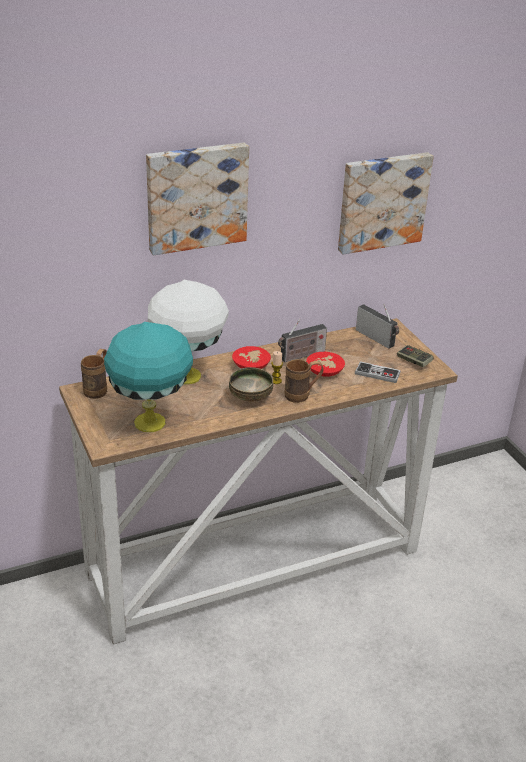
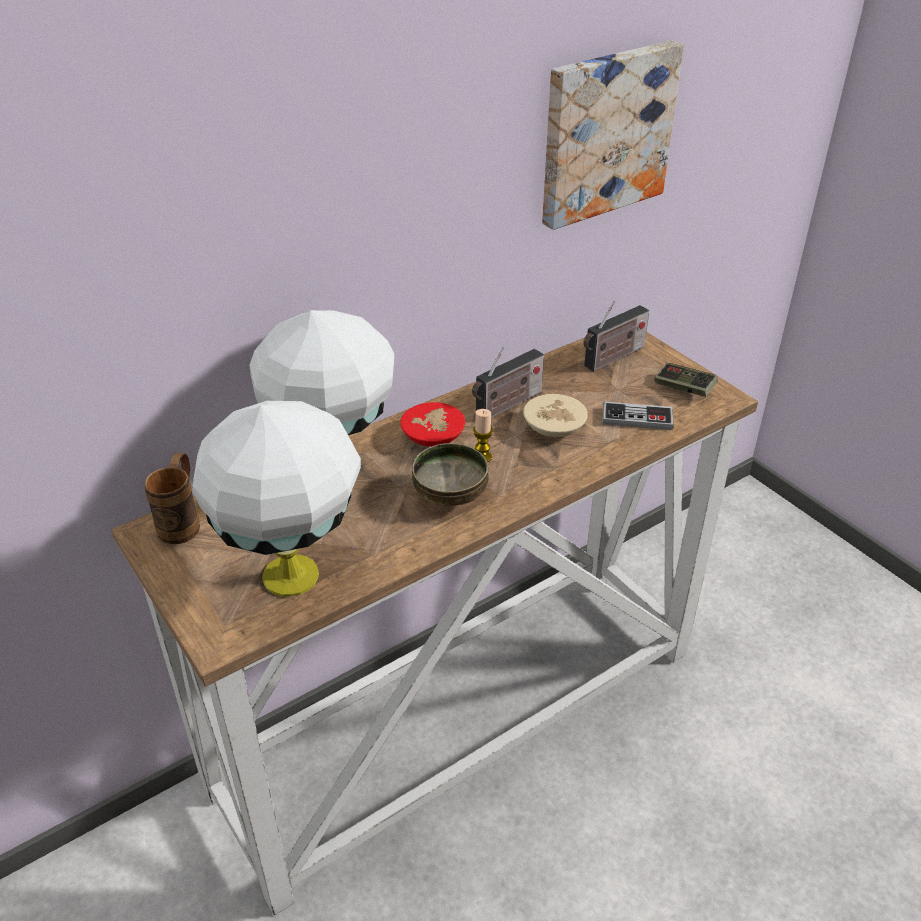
camera: 10 degrees left, 5 degrees up
turquoise table lamp [104,322,193,432] -> white table lamp [193,401,361,597]
picture [146,143,249,255] -> none
brown mug [285,359,324,403] -> none
red bowl [306,352,345,377] -> beige bowl [523,394,588,437]
radio [356,304,399,349] -> radio turned 105 degrees clockwise [583,301,649,371]

